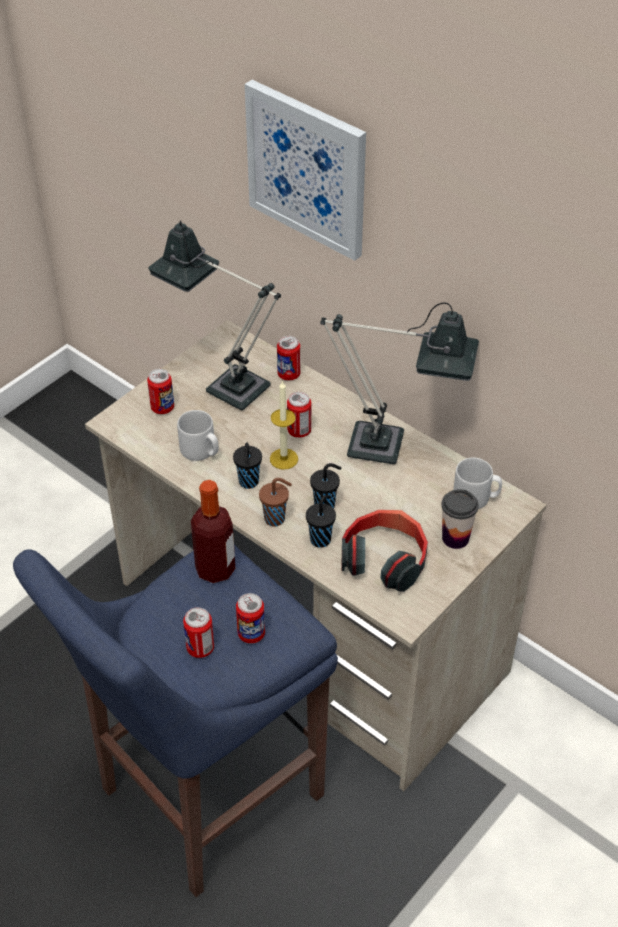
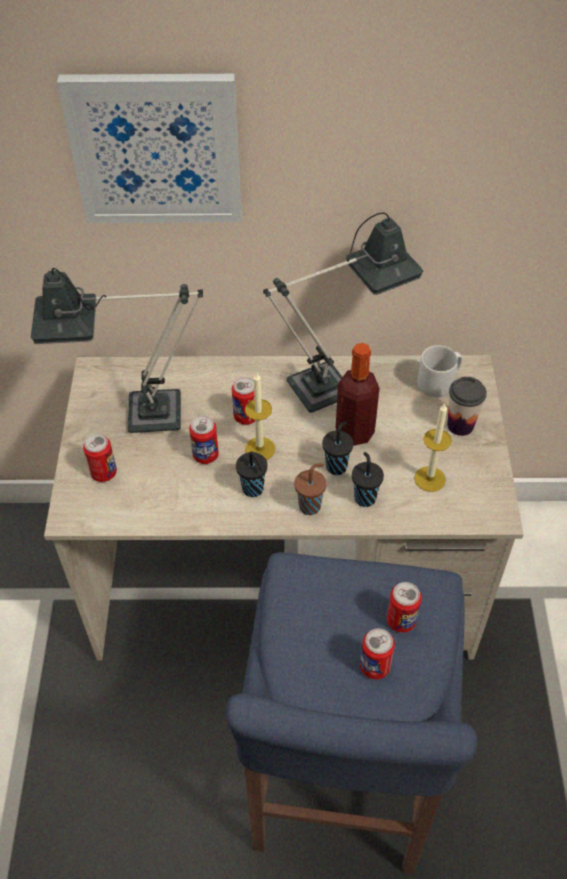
camera: 40 degrees left, 5 degrees up
grey mug [177,410,219,461] -> none
bottle [191,480,235,583] -> bottle moved to [336,343,379,446]
can [277,336,300,380] -> can moved to [189,416,219,464]
headphones [341,509,428,592] -> candle [414,403,452,492]

